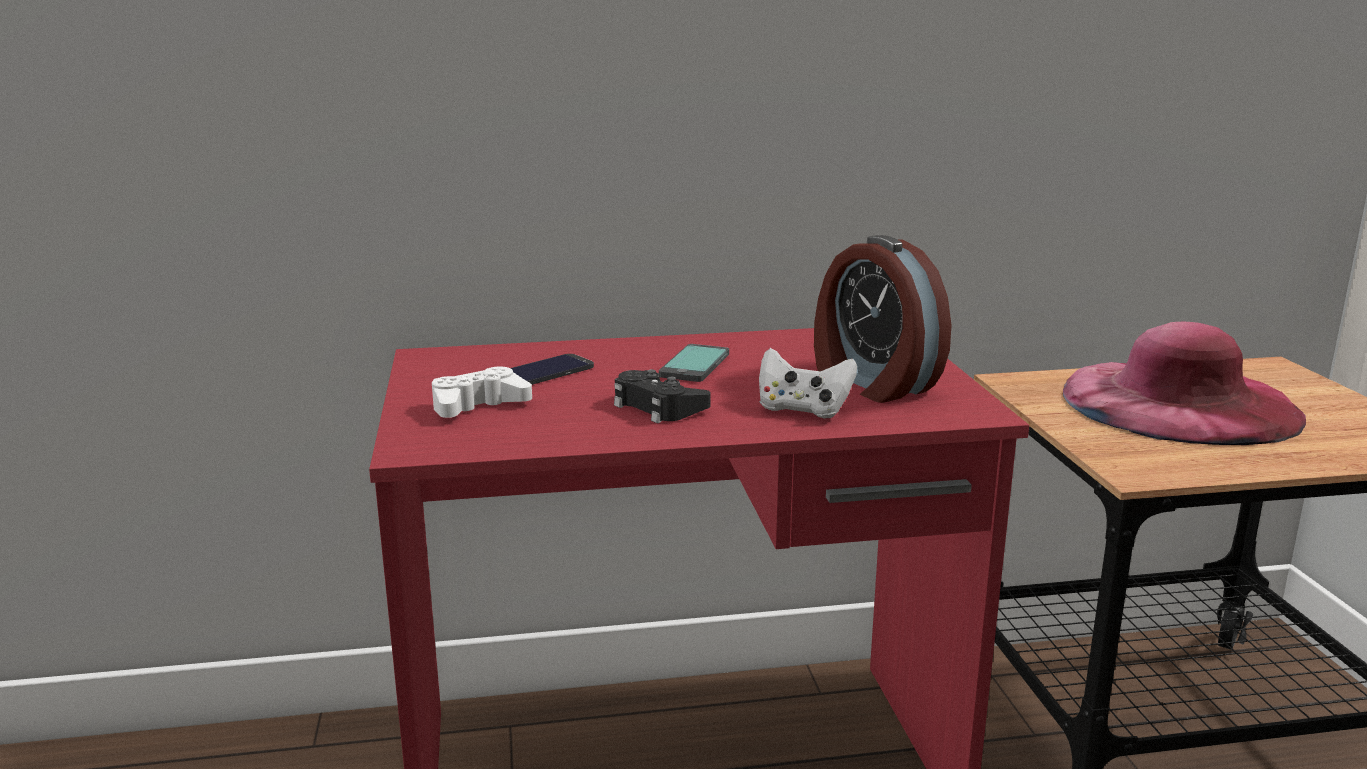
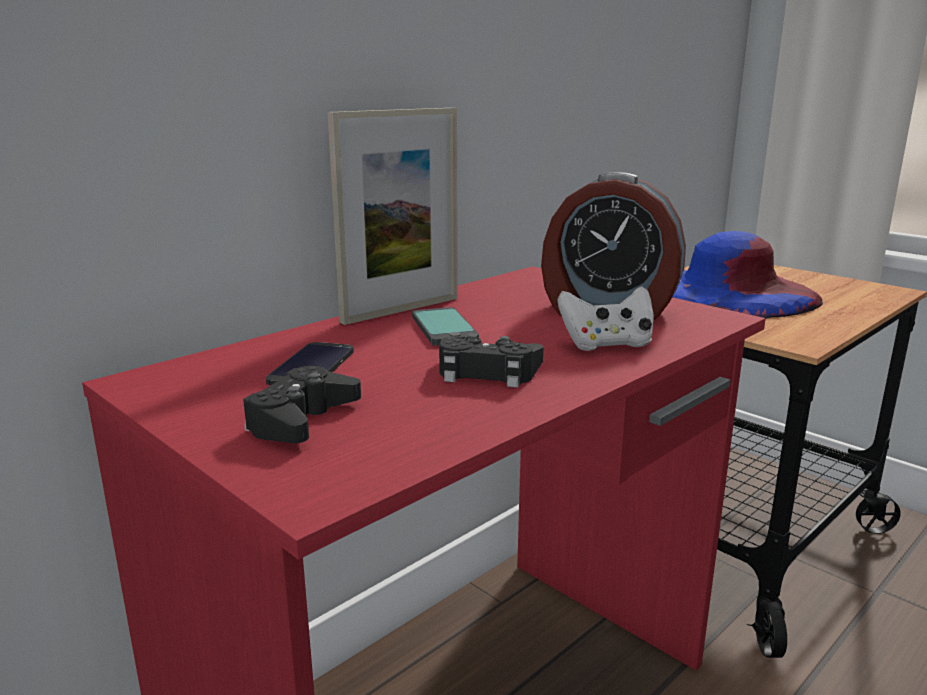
camera: 35 degrees left, 0 degrees up
white game controller [432,367,532,418] -> black game controller [243,366,361,443]
pink hat [1063,322,1306,445] -> blue hat [673,231,823,318]
none -> picture frame [328,108,458,325]

